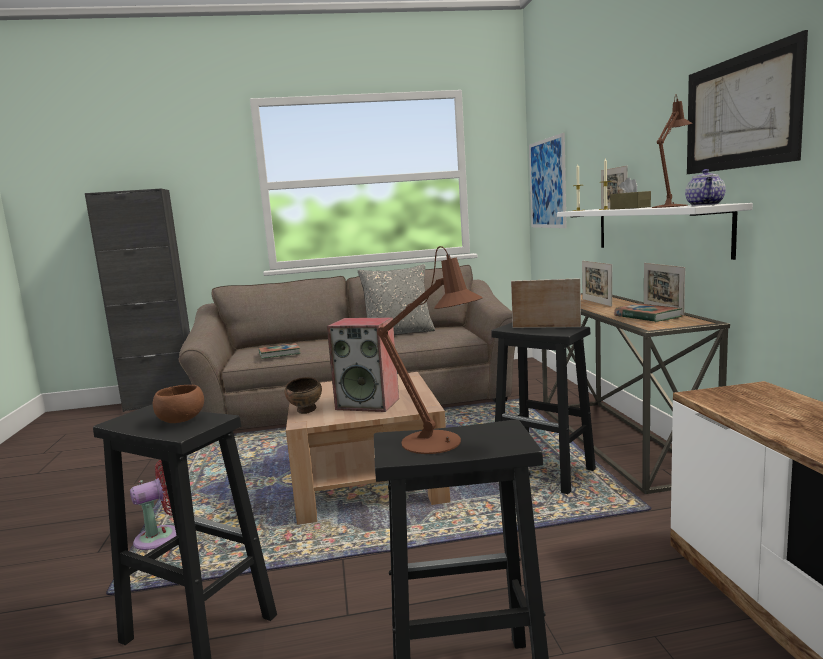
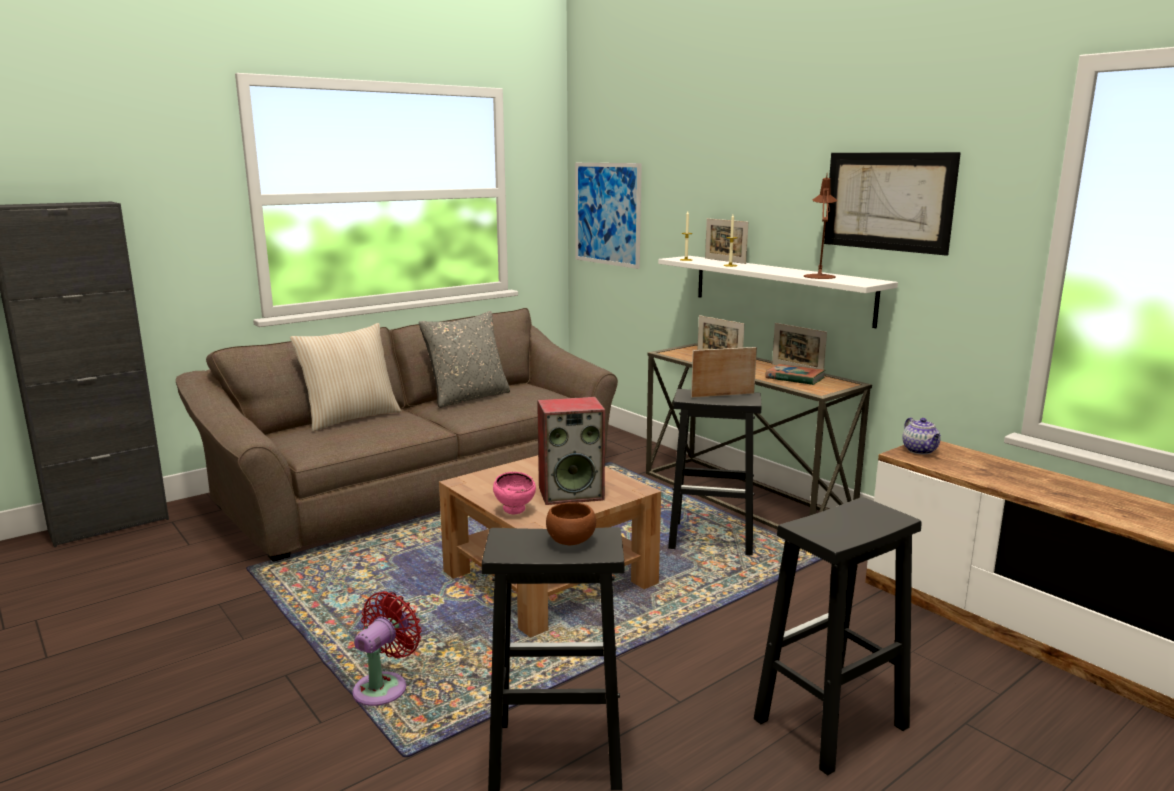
camera: 30 degrees left, 5 degrees up
book [259,343,301,359] -> none
brown bowl [284,377,322,414] -> pink bowl [493,472,536,515]
brown table lamp [377,246,483,454] -> none
brown tissue box [610,177,651,210] -> none
teapot [685,169,726,206] -> teapot moved to [902,417,941,454]
none -> beige pillow [290,323,401,432]

